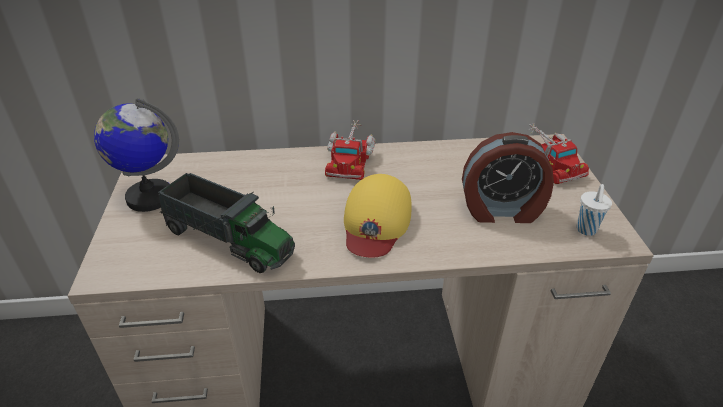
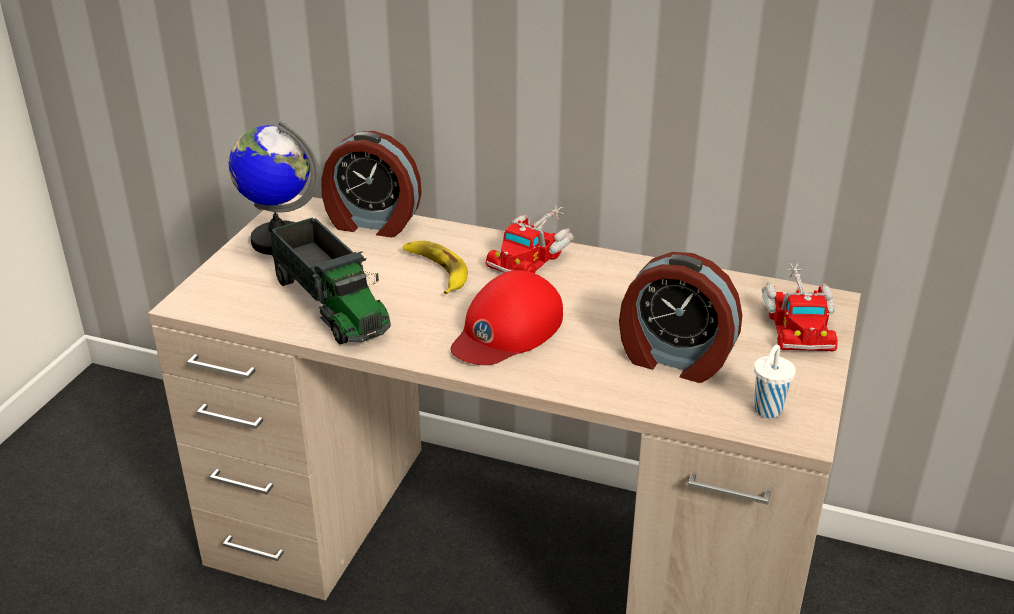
camera: 25 degrees right, 5 degrees down
yellow cap [344,174,411,257] -> red cap [451,270,563,365]
none -> alarm clock [321,131,422,237]
none -> banana [403,241,468,294]

